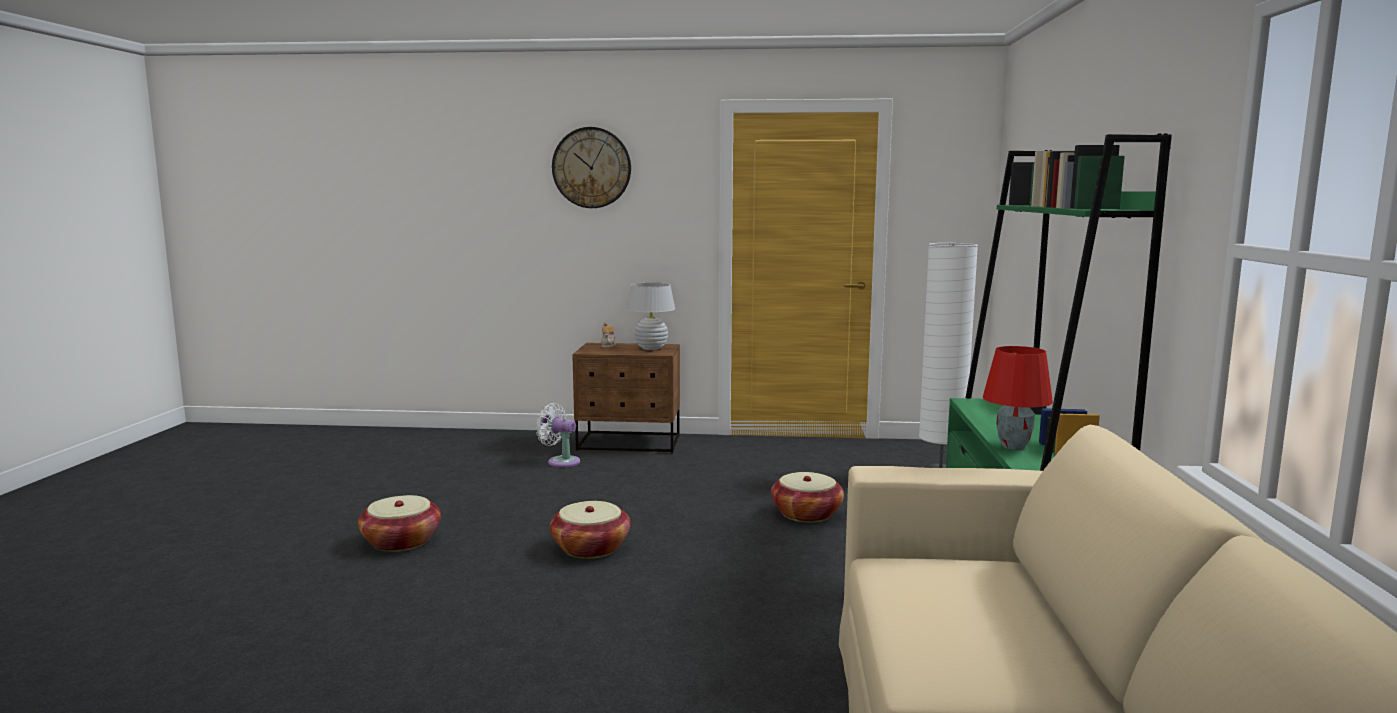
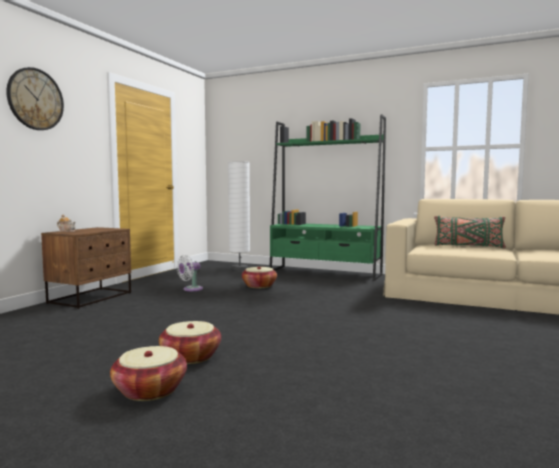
camera: 70 degrees left, 5 degrees down
white fan [536,403,580,468] -> white fan moved to [177,255,203,291]
basket [550,501,630,559] -> basket moved to [110,346,187,401]
white table lamp [627,283,675,350] -> none
red table lamp [982,346,1053,450] -> none
none -> green pillow [434,216,506,249]

